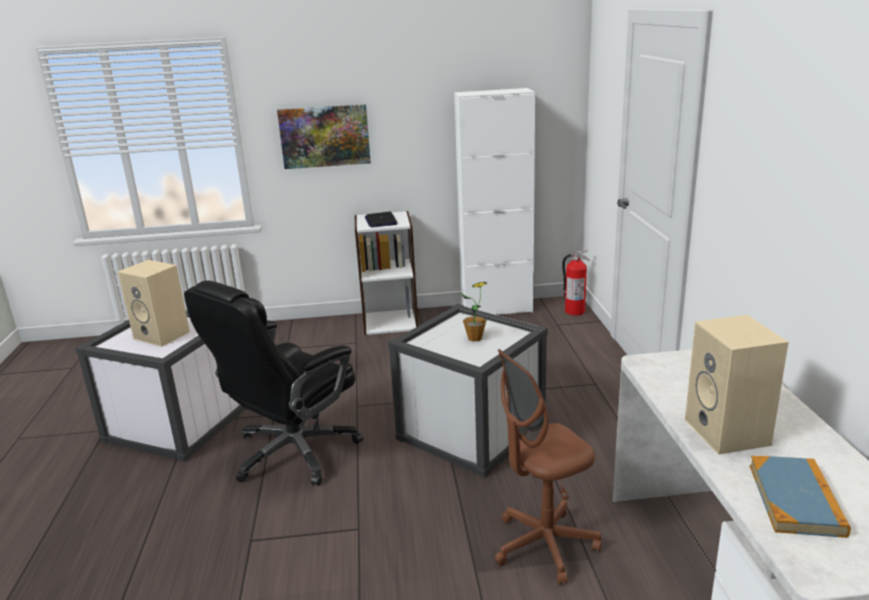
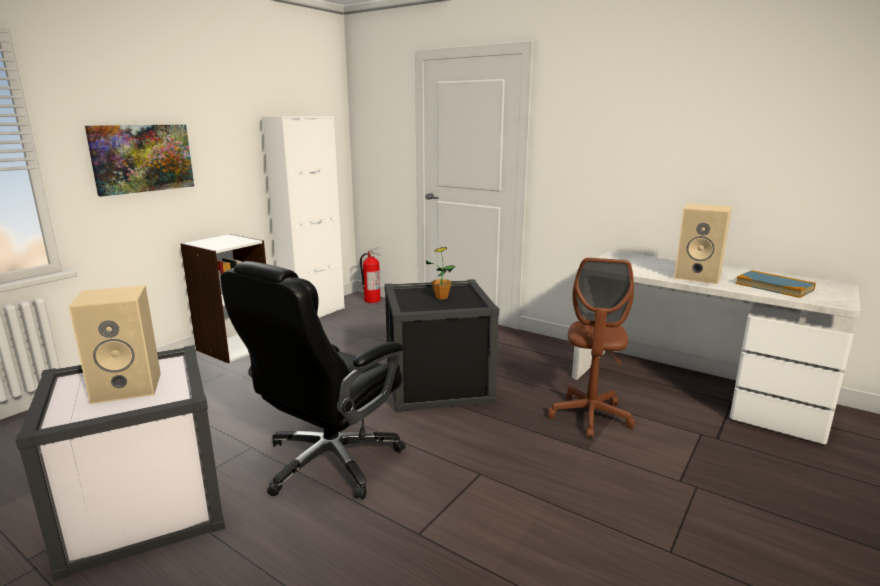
camera: 50 degrees left, 5 degrees down
black office chair [184,280,363,486] -> black office chair turned 45 degrees clockwise [220,261,406,500]
laptop [365,212,398,228] -> none
white storage box [388,304,548,478] -> black storage box [384,279,499,413]

